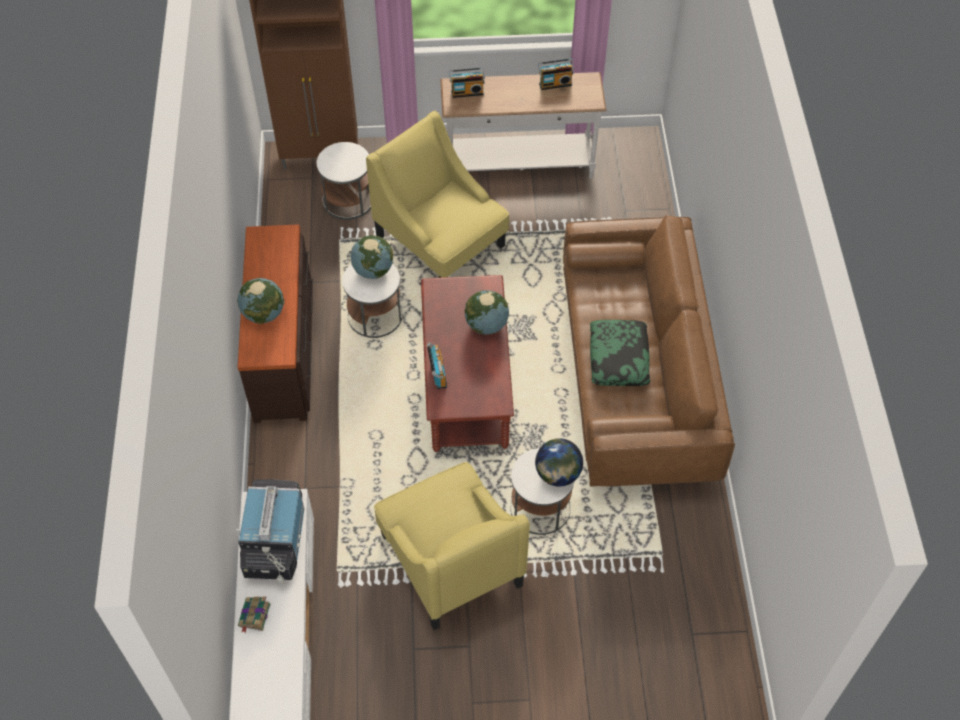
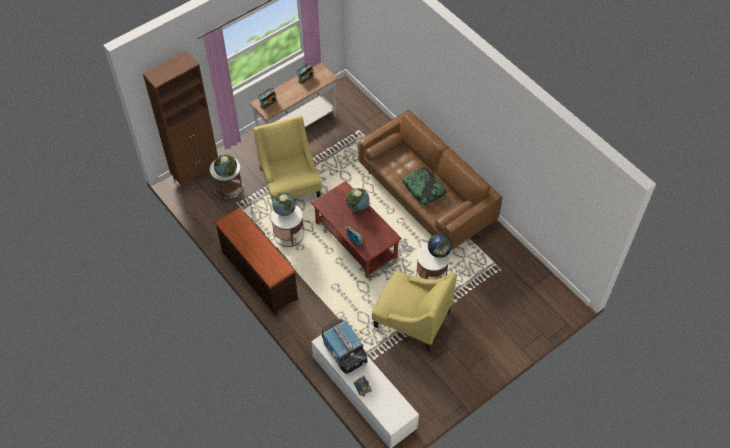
camera: 35 degrees left, 0 degrees up
globe [237,278,284,324] -> globe moved to [214,154,237,177]
yellow armchair [366,111,509,278] -> yellow armchair turned 60 degrees clockwise [253,115,322,202]

